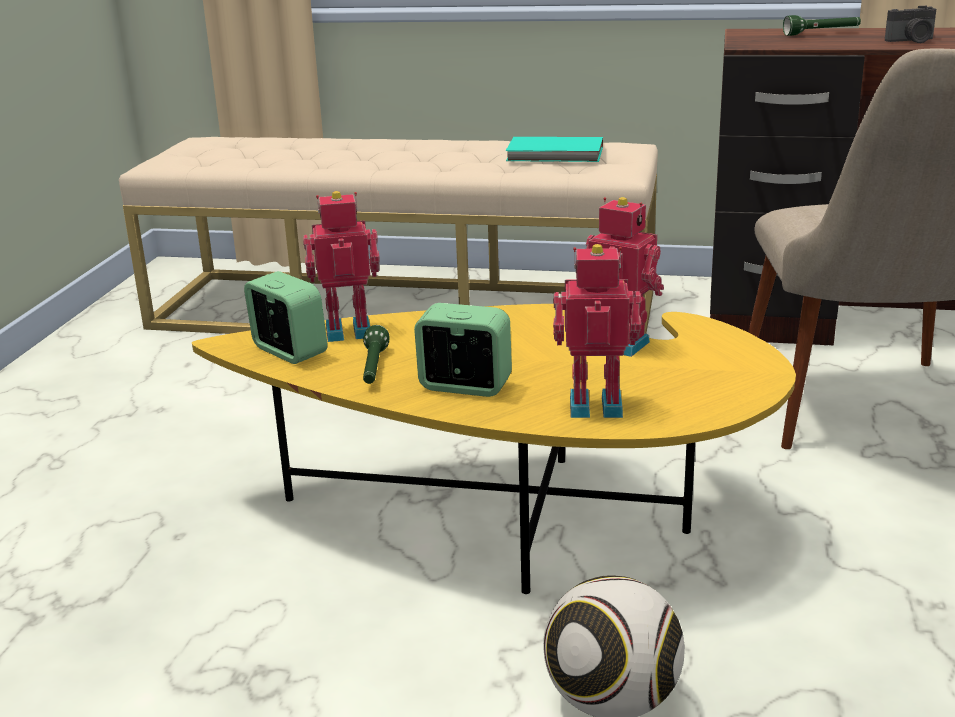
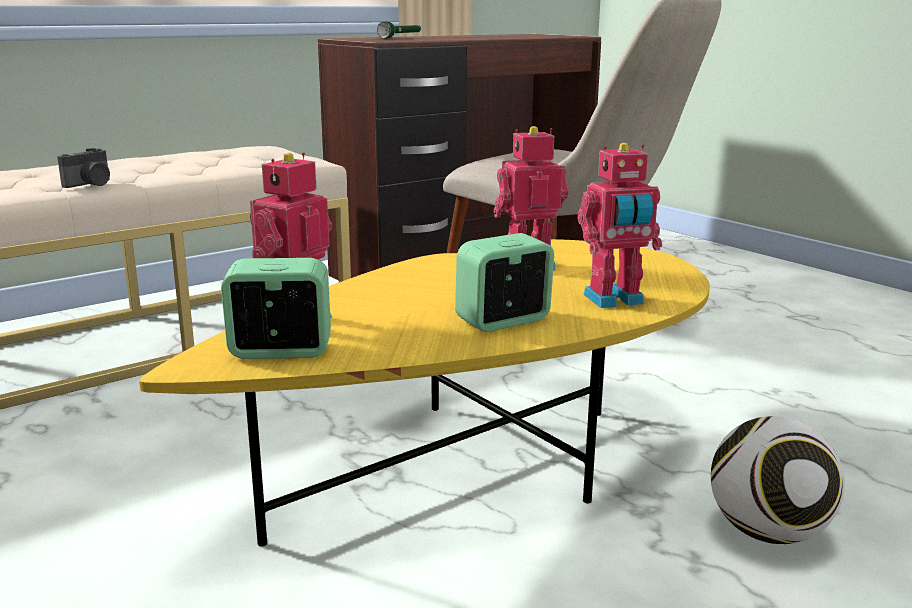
camera: 50 degrees left, 5 degrees down
green flashlight [363,325,390,384] -> none
turquoise book [506,137,603,162] -> none
toy robot [553,244,641,418] -> toy robot turned 150 degrees counterclockwise [578,143,662,308]
camera [885,6,936,43] -> camera moved to [57,148,110,188]

